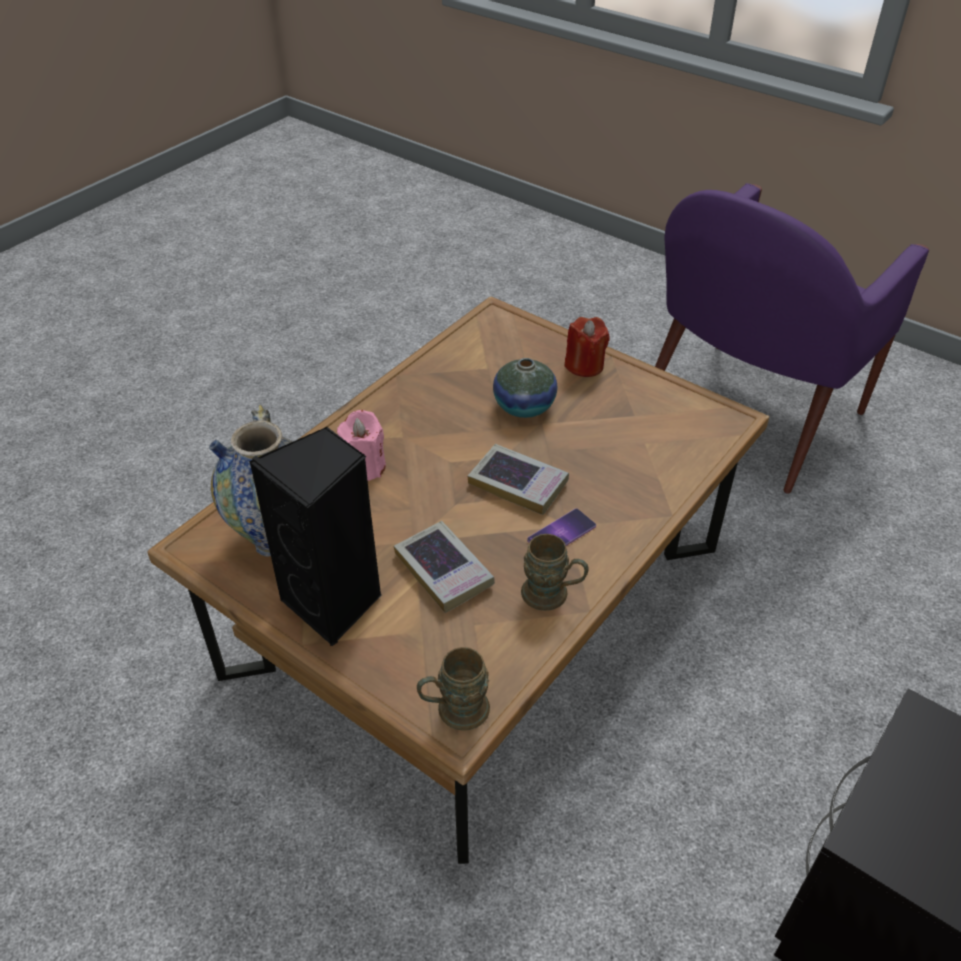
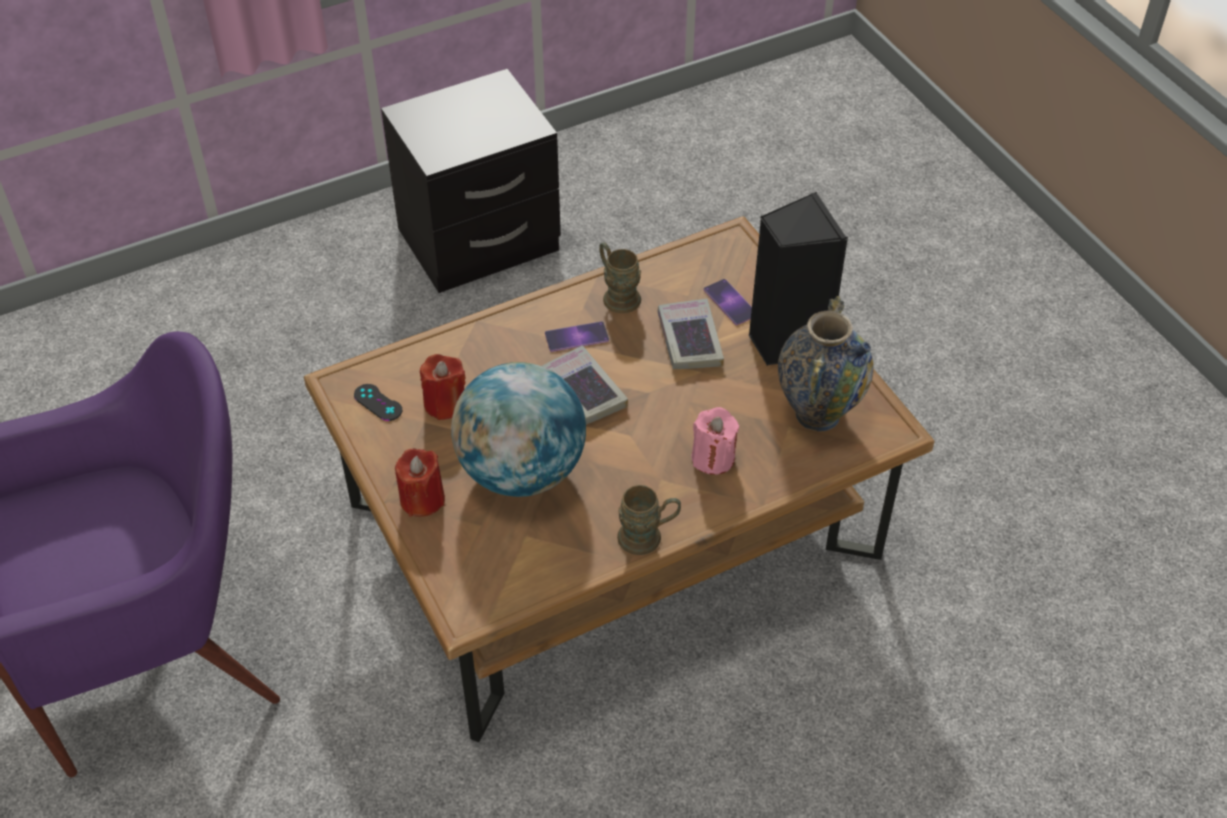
camera: 155 degrees left, 5 degrees up
brown mug [417,647,490,730] -> brown mug moved to [617,485,681,555]
vase [493,358,557,418] -> globe [451,362,586,497]
none -> black game controller [354,384,402,421]
none -> red candle [420,354,466,420]
none -> phone [704,279,752,325]

